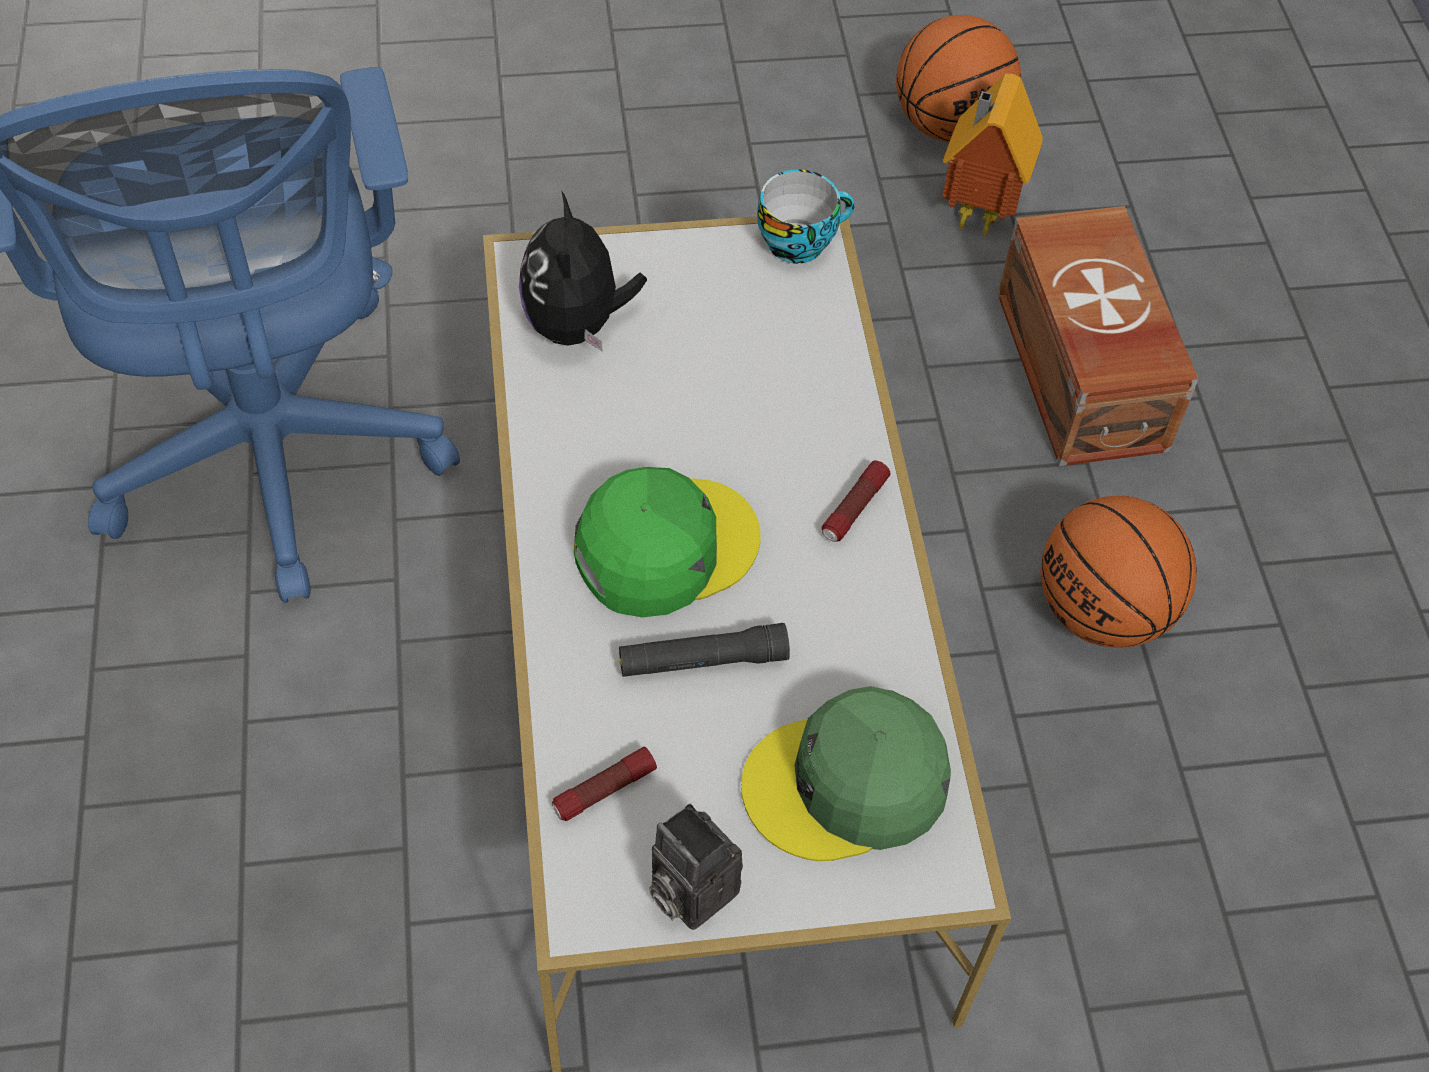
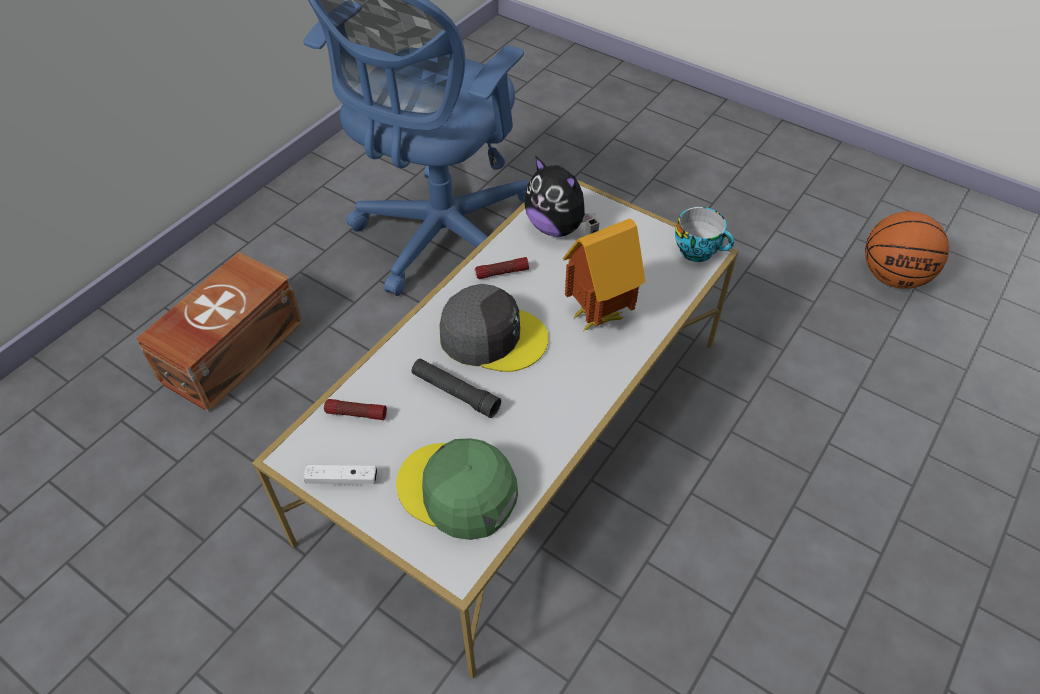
camera: 45 degrees right, 5 degrees down
plush toy [519,190,647,352] -> plush toy turned 90 degrees counterclockwise [524,156,596,237]
green cap [574,467,761,618] -> grey cap [439,284,549,372]
camera [649,804,743,930] -> white game controller [303,465,377,485]
flashlight [822,460,891,542] -> flashlight moved to [475,257,529,279]
toy house [942,74,1043,236] -> toy house moved to [563,218,645,331]
brown storage box [998,206,1199,466] -> brown storage box moved to [136,252,303,412]
basketball [1040,496,1197,648] -> none

